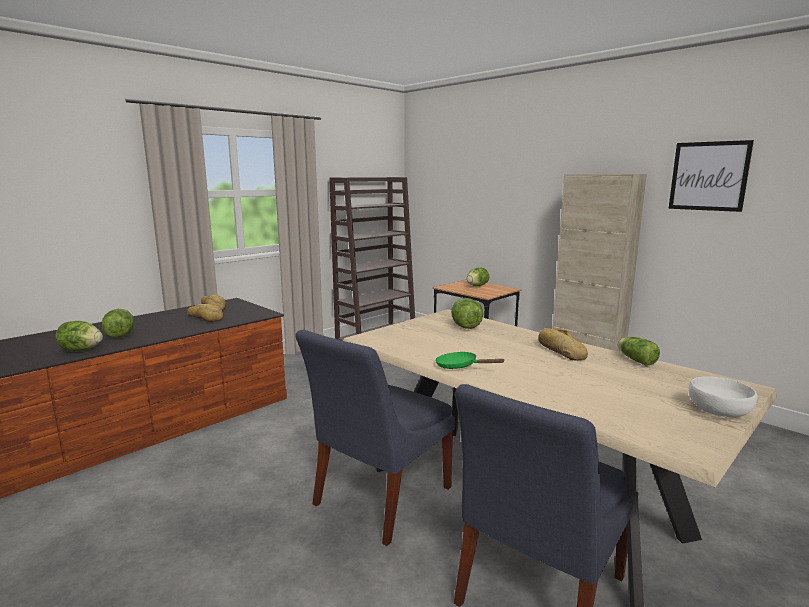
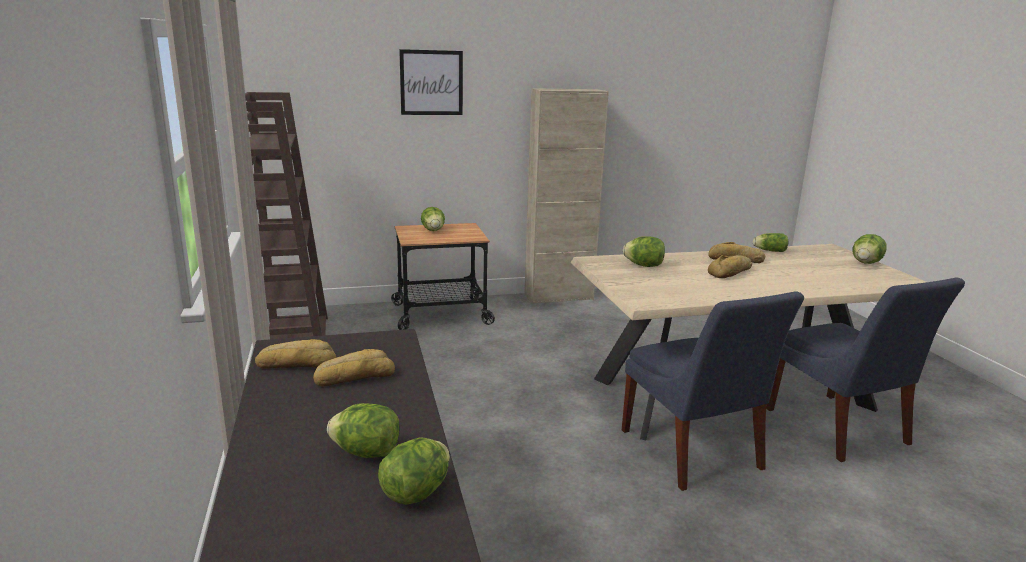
camera: 60 degrees left, 5 degrees up
green frying pan [435,352,505,369] -> none
picture [668,140,754,212] -> picture moved to [399,49,463,115]
white bowl [689,376,757,417] -> lettuce [853,234,887,264]
none -> bread [708,255,752,278]

